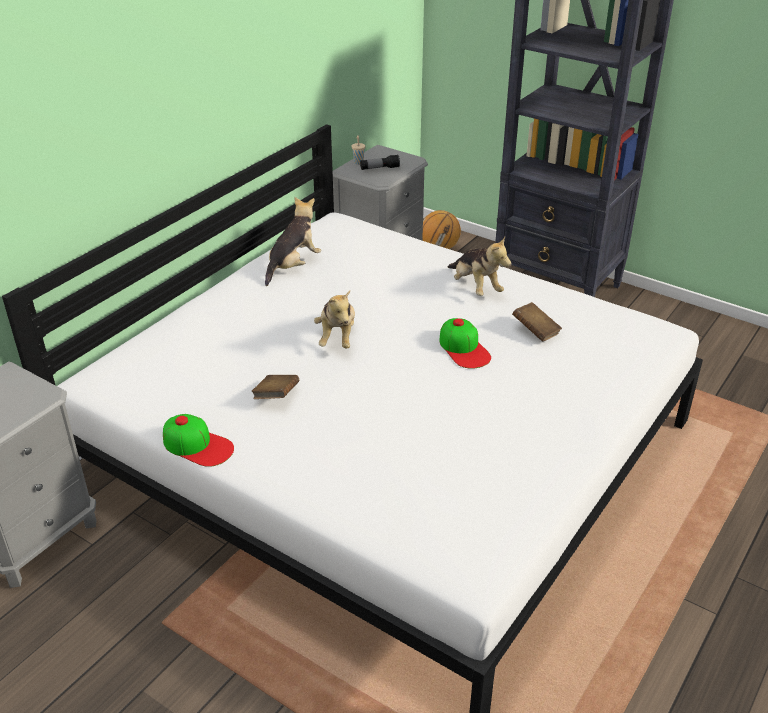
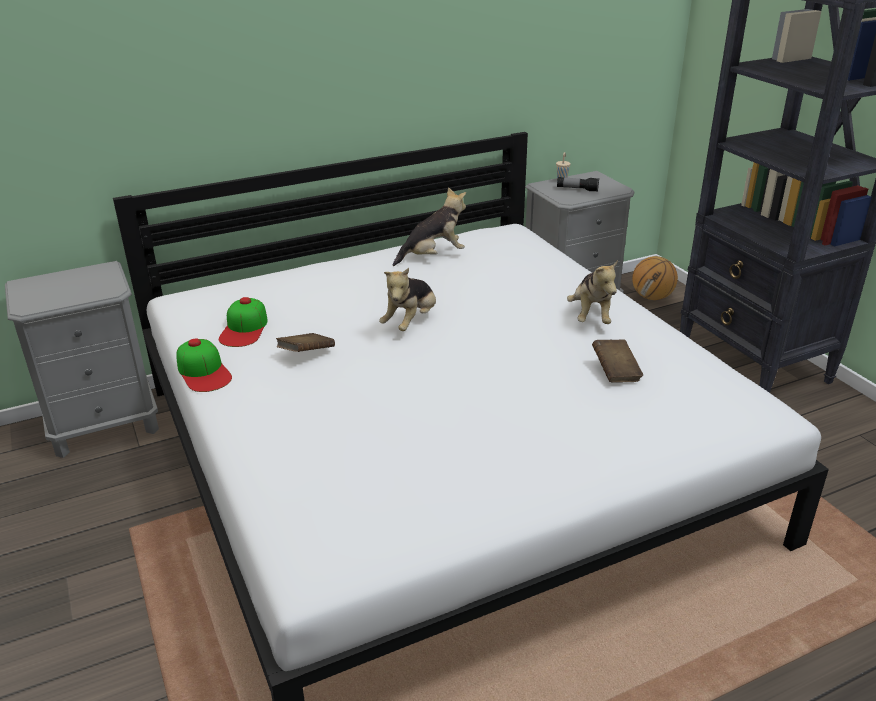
camera: 30 degrees right, 5 degrees down
cap [439,318,491,369] -> cap moved to [219,297,267,347]

